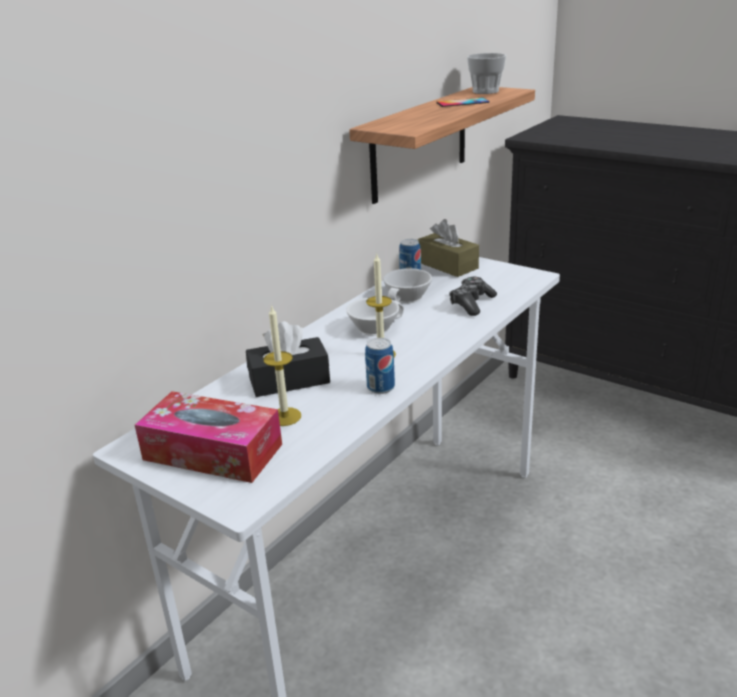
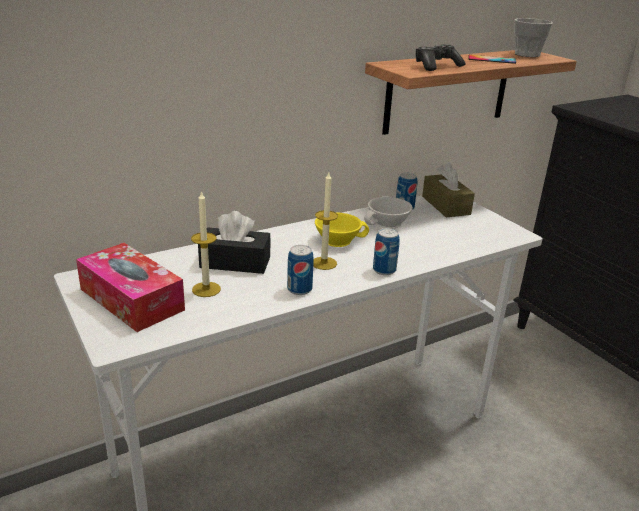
camera: 20 degrees right, 0 degrees up
white cup [346,297,404,336] -> yellow cup [315,213,369,247]
game controller [449,277,497,316] -> game controller moved to [415,44,465,71]
none -> can [373,228,400,275]

